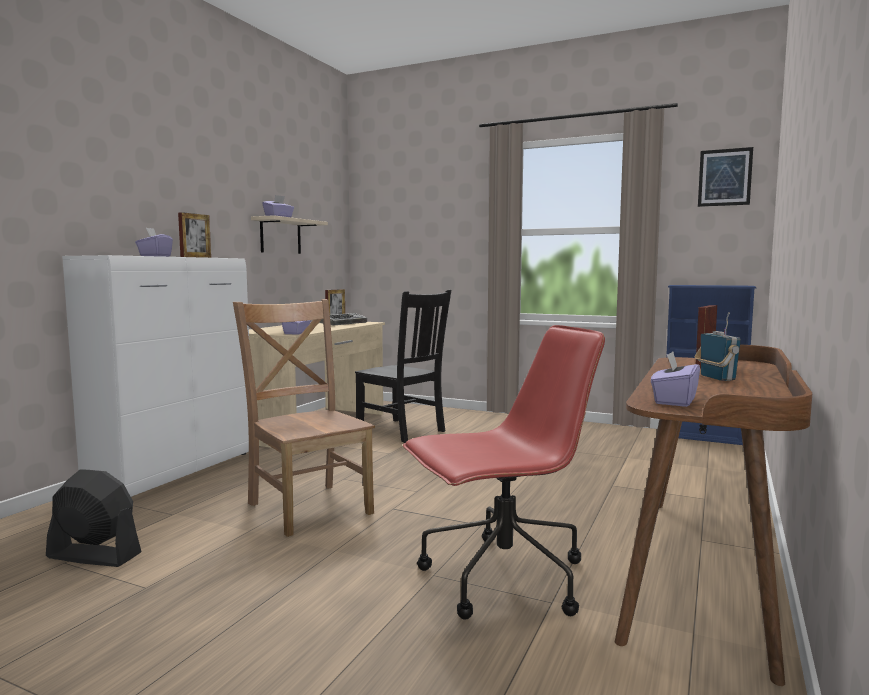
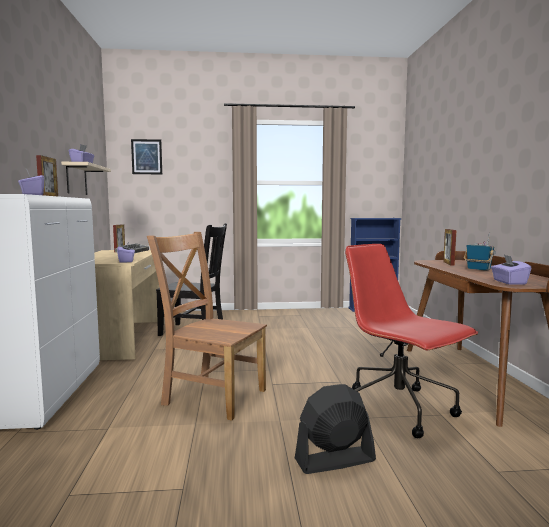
camera: 30 degrees left, 0 degrees up
black fan [46,469,142,567] -> black fan moved to [295,384,376,474]
red office chair [403,325,605,620] -> red office chair turned 75 degrees counterclockwise [345,244,478,438]
picture [698,147,753,207] -> picture moved to [131,139,162,174]

